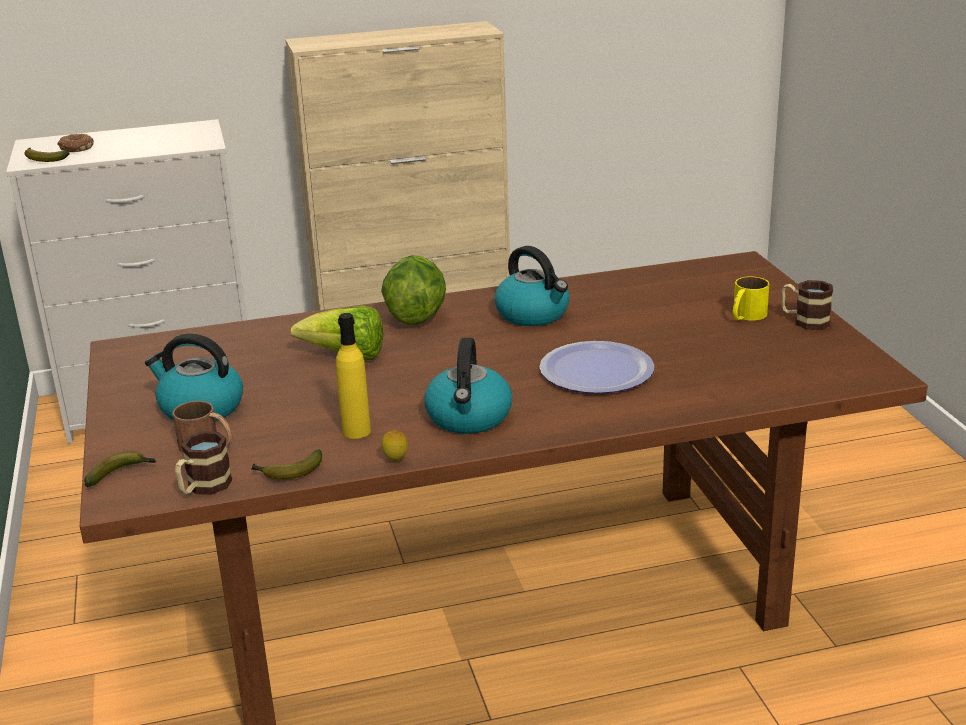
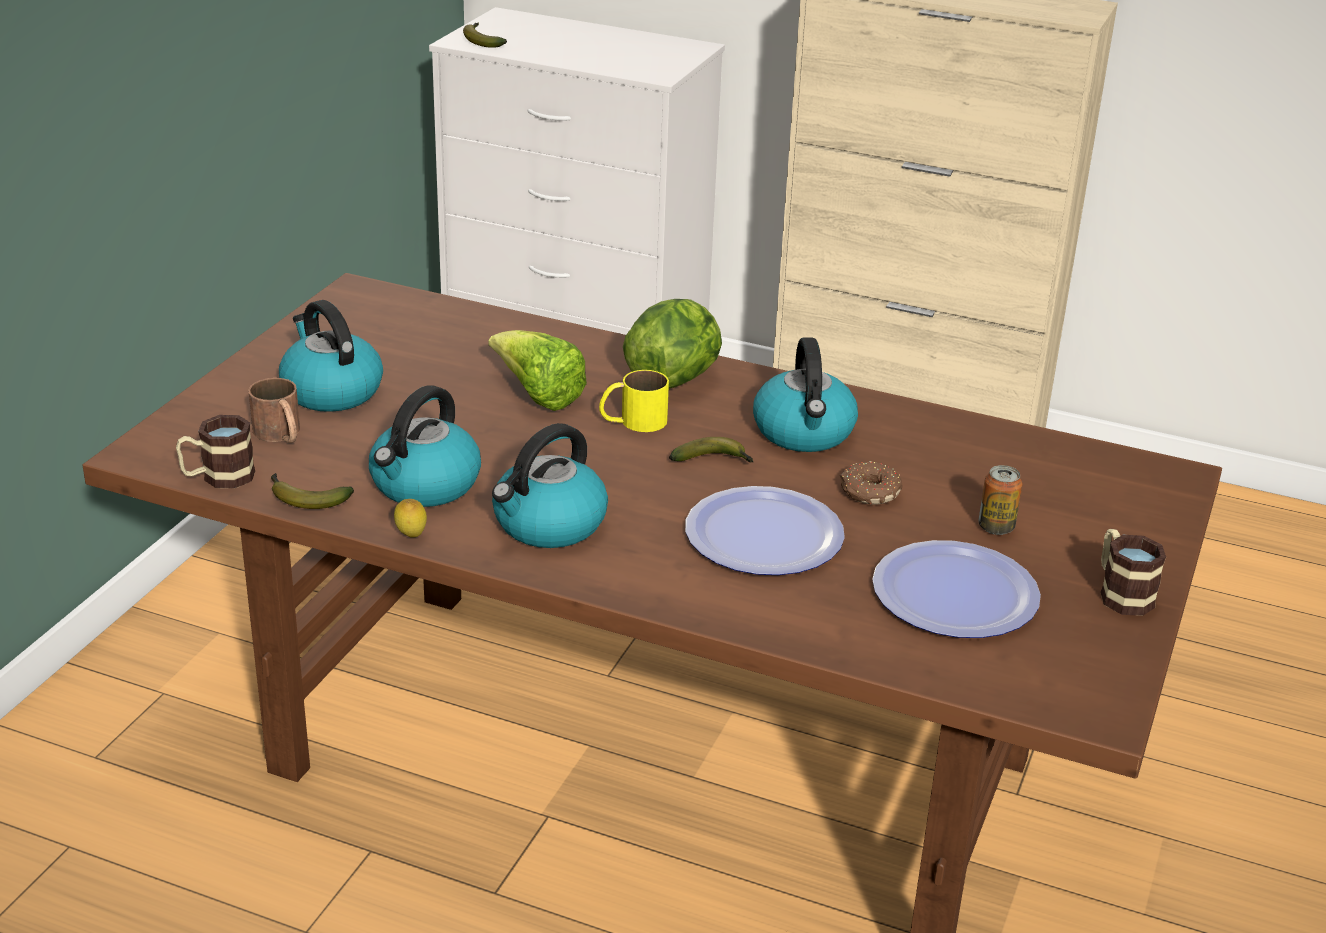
camera: 35 degrees right, 5 degrees up
donut [57,133,94,152] -> donut moved to [840,461,902,505]
banana [84,451,157,487] -> banana moved to [669,437,754,463]
yellow bottle [336,313,371,439] -> kettle [369,385,481,507]
yellow mug [733,277,769,320] -> yellow mug moved to [599,370,669,432]
none -> plate [872,540,1041,638]
none -> can [978,465,1023,535]

